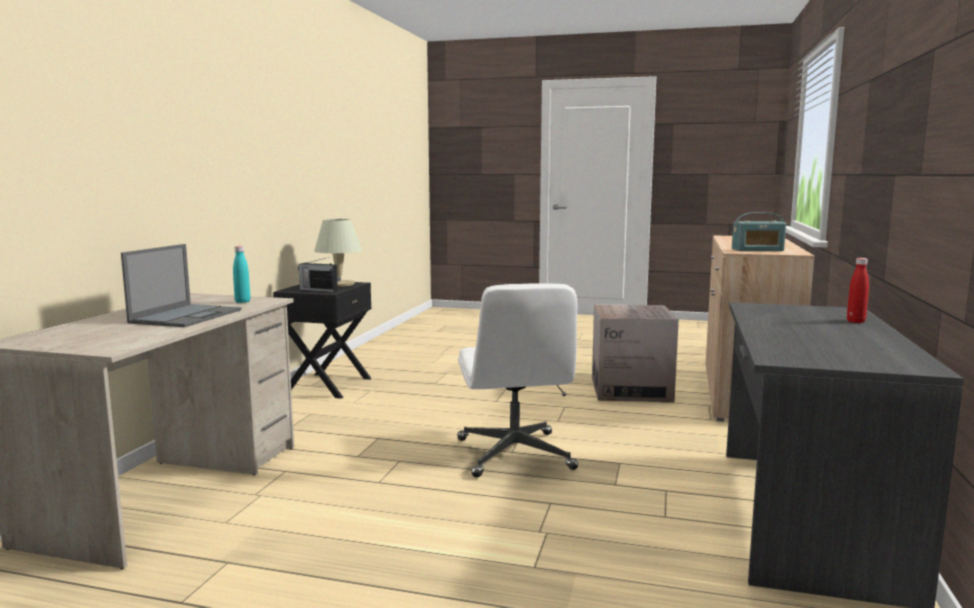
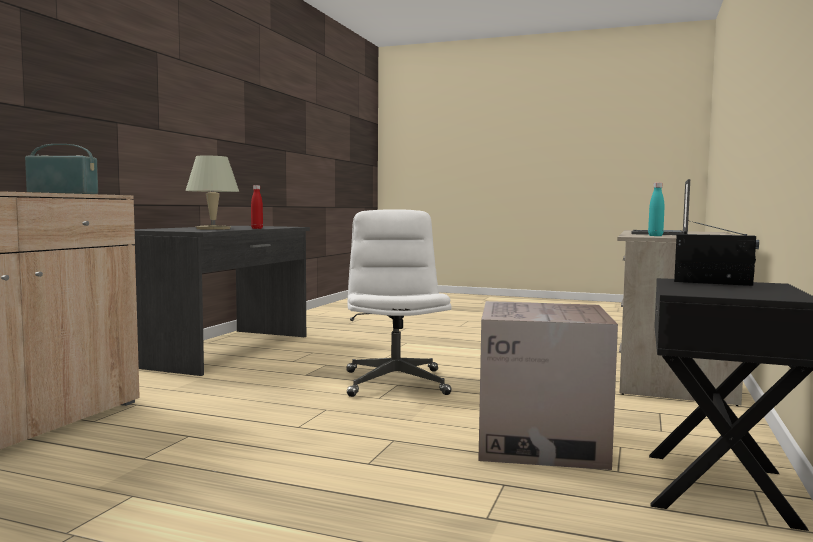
camera: 175 degrees left, 5 degrees down
beige table lamp [314,219,362,287] -> beige table lamp moved to [185,155,239,230]
cardboard box [592,304,679,402] -> cardboard box moved to [478,301,618,470]
red bottle [847,258,869,323] -> red bottle moved to [251,185,263,229]

